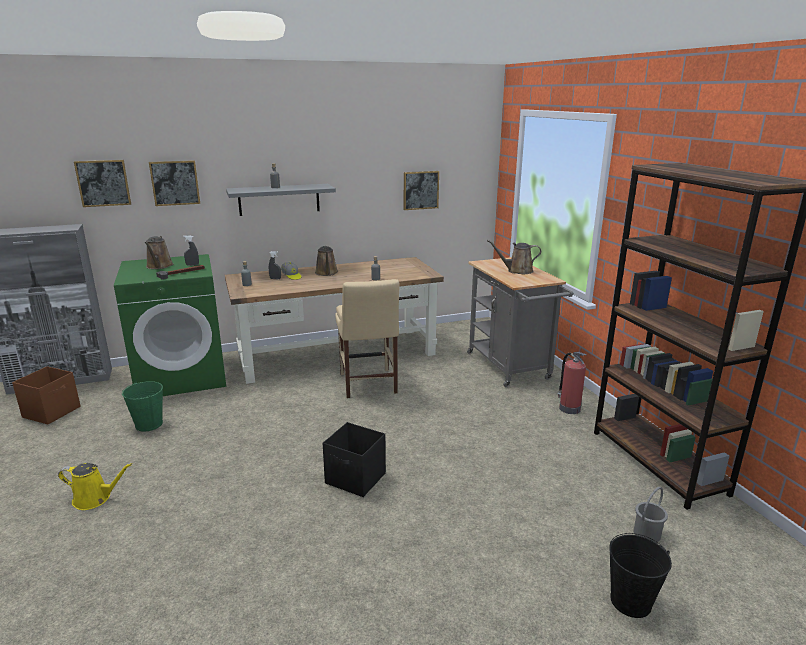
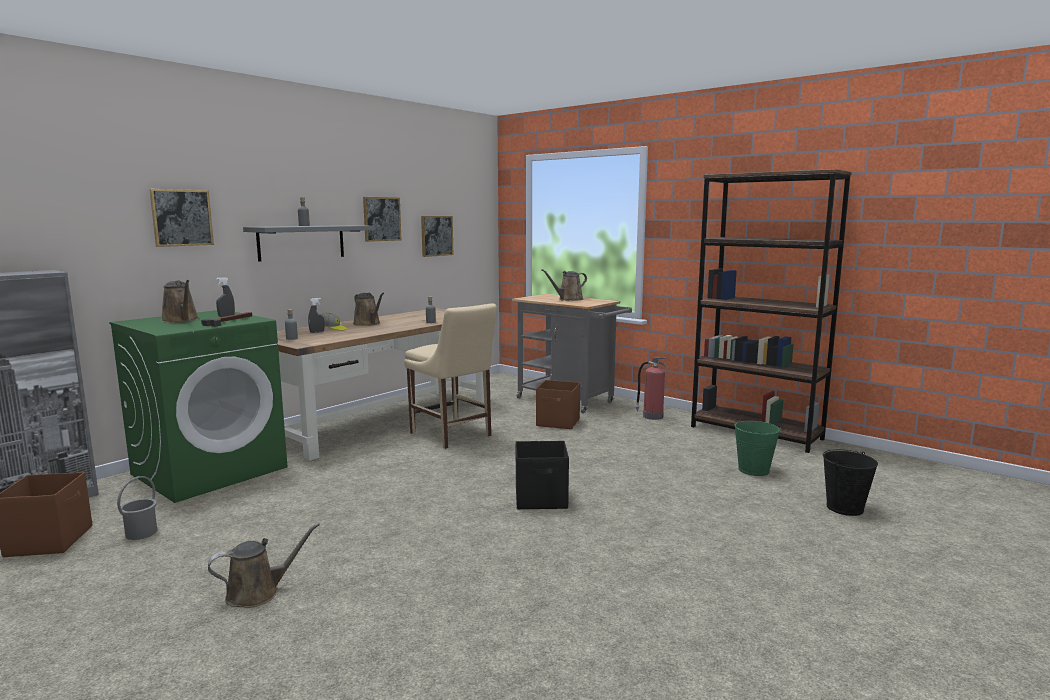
camera: 30 degrees left, 10 degrees down
yellow watering can [58,463,132,510] -> brown watering can [208,523,320,608]
picture [74,160,131,207] -> picture moved to [363,197,401,242]
green bucket [122,381,163,432] -> green bucket moved to [734,421,781,476]
grey bucket [634,487,668,543] -> grey bucket moved to [117,476,157,540]
none -> brown storage box [536,380,580,429]

